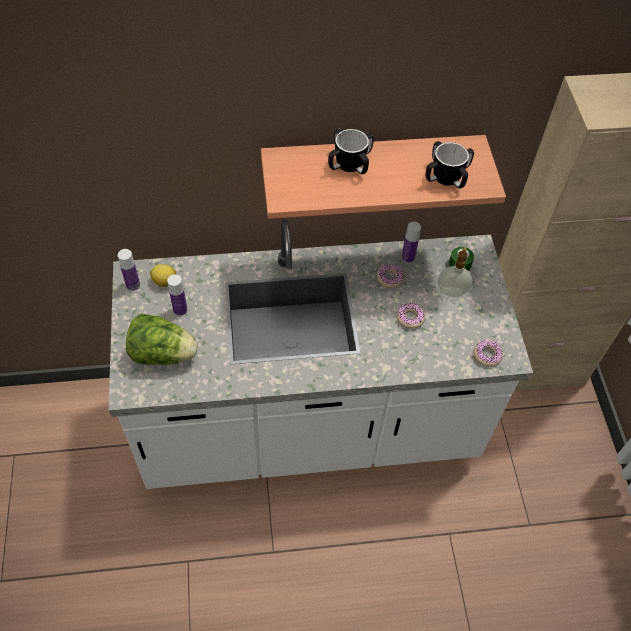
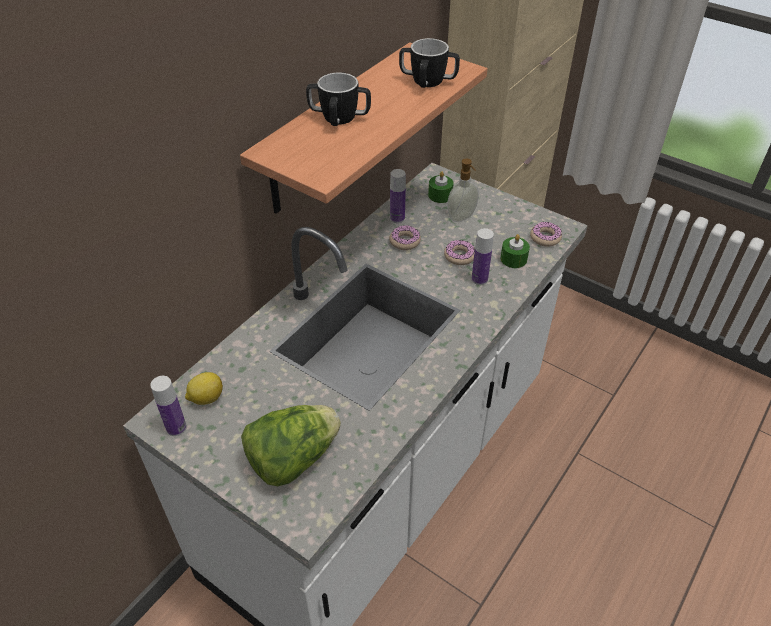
camera: 45 degrees left, 10 degrees down
bottle [167,274,188,316] -> bottle moved to [472,228,494,285]
none -> green candle [501,234,530,268]

